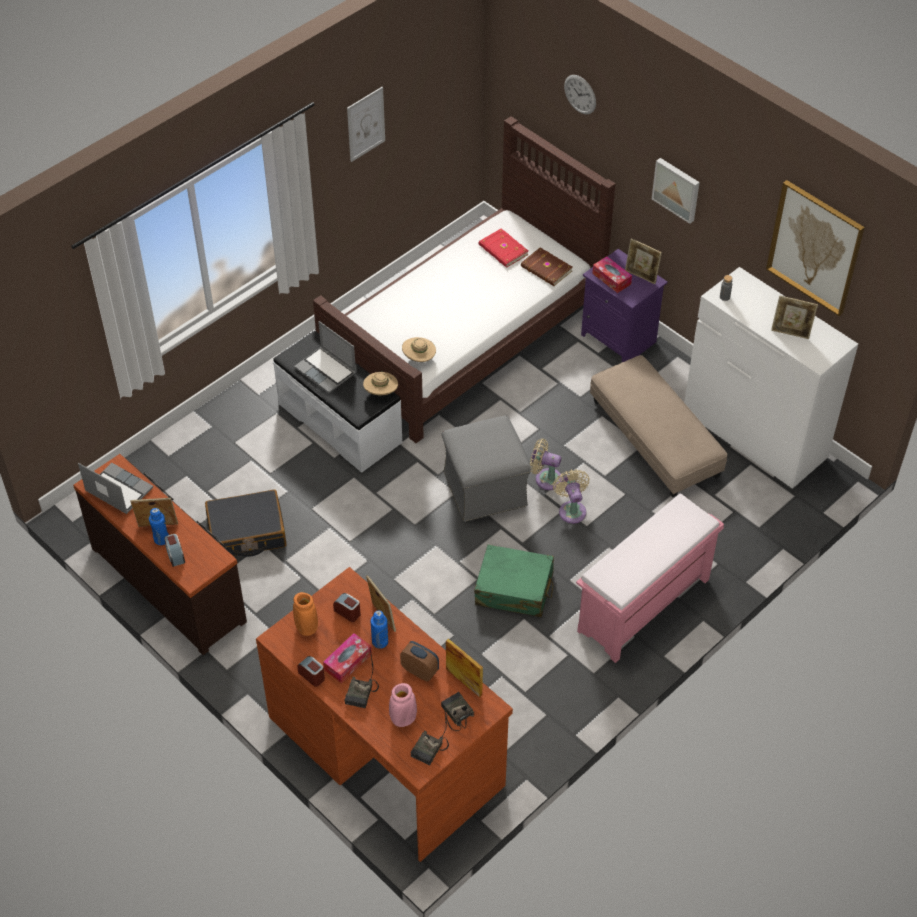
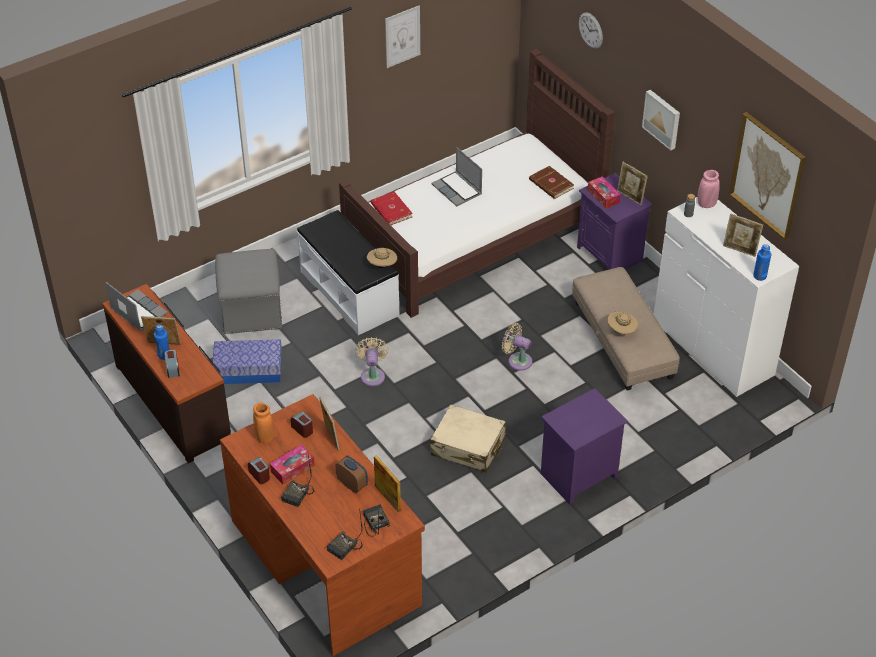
camera: 10 degrees right, 5 degrees down
black suitcase [205,489,287,557] -> storage box [212,339,282,384]
laptop [294,321,356,393] -> laptop moved to [431,147,482,206]
blue bottle [371,610,388,649] -> blue bottle moved to [753,244,771,281]
pink vase [389,683,417,727] -> pink vase moved to [698,170,720,208]
beige hat [402,337,436,362] -> beige hat moved to [607,312,638,334]
grey ottoman [442,416,531,522] -> grey ottoman moved to [215,249,282,334]
green suitcase [474,544,554,617] -> beige suitcase [430,404,506,473]
red book [479,228,528,268] -> red book moved to [371,192,413,225]
beige fan [553,469,590,524] -> beige fan moved to [355,337,388,386]
pink bench [576,494,724,663] -> purple nightstand [541,388,628,504]

